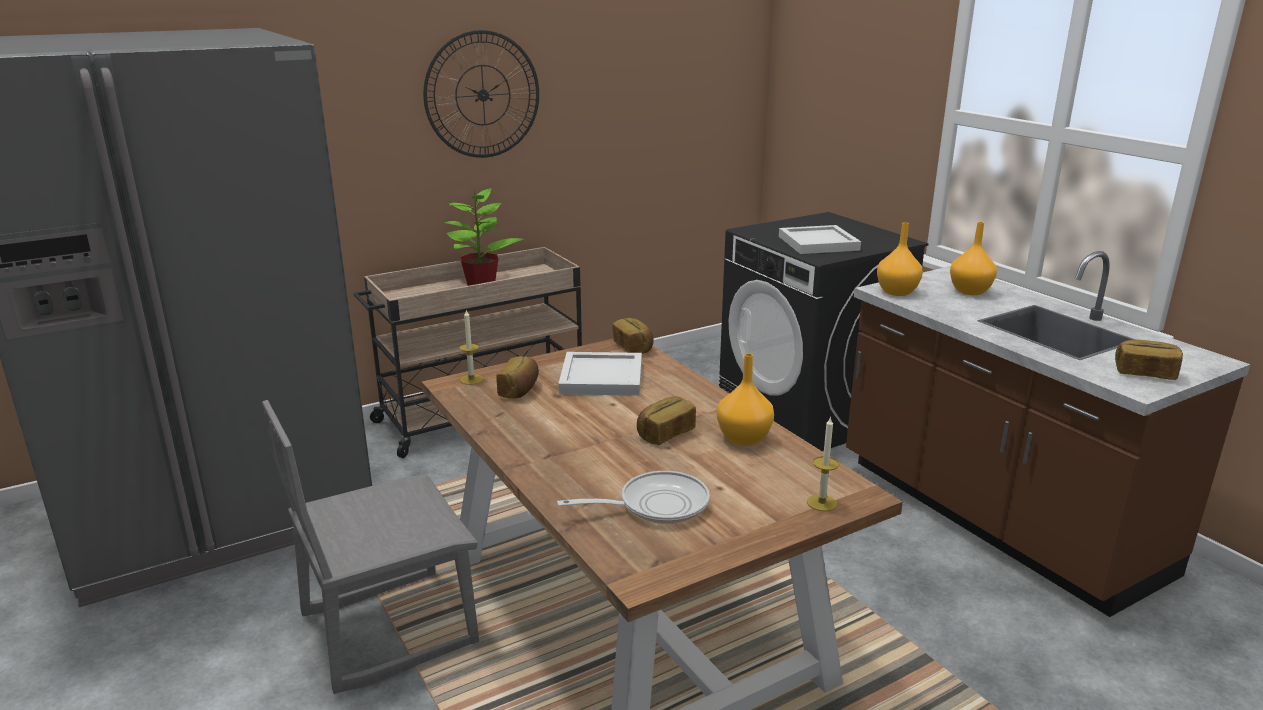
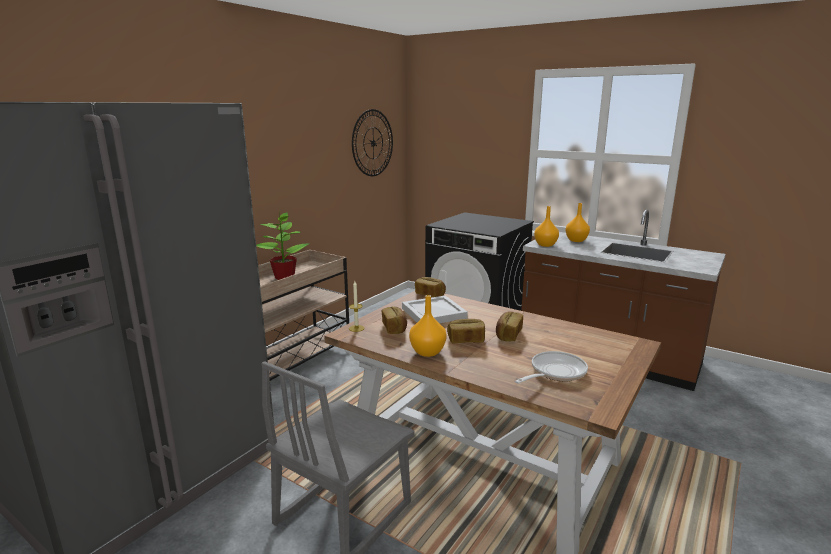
camera: 25 degrees left, 5 degrees down
wall clock [423,30,539,158] -> wall clock moved to [352,109,393,176]
orange vase [717,353,774,446] -> orange vase moved to [409,295,447,357]
white tray [779,225,861,254] -> none
candle [807,416,839,511] -> none
bread [1115,340,1183,380] -> bread moved to [447,319,485,343]

